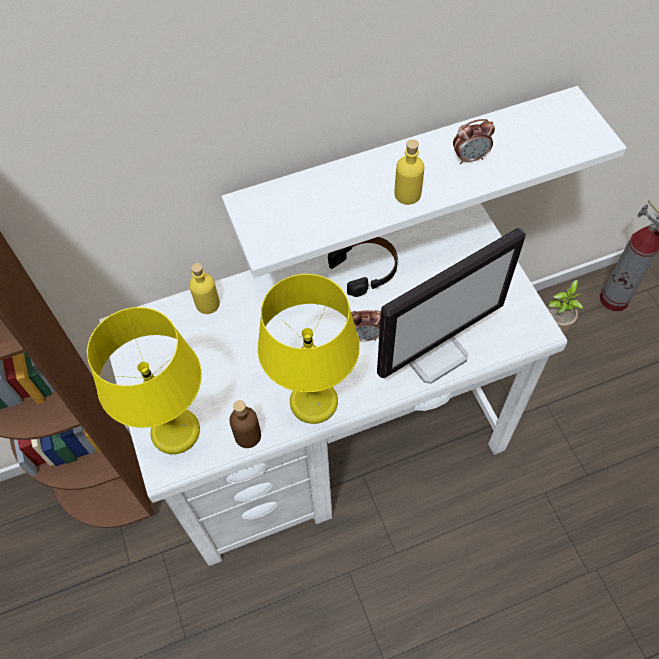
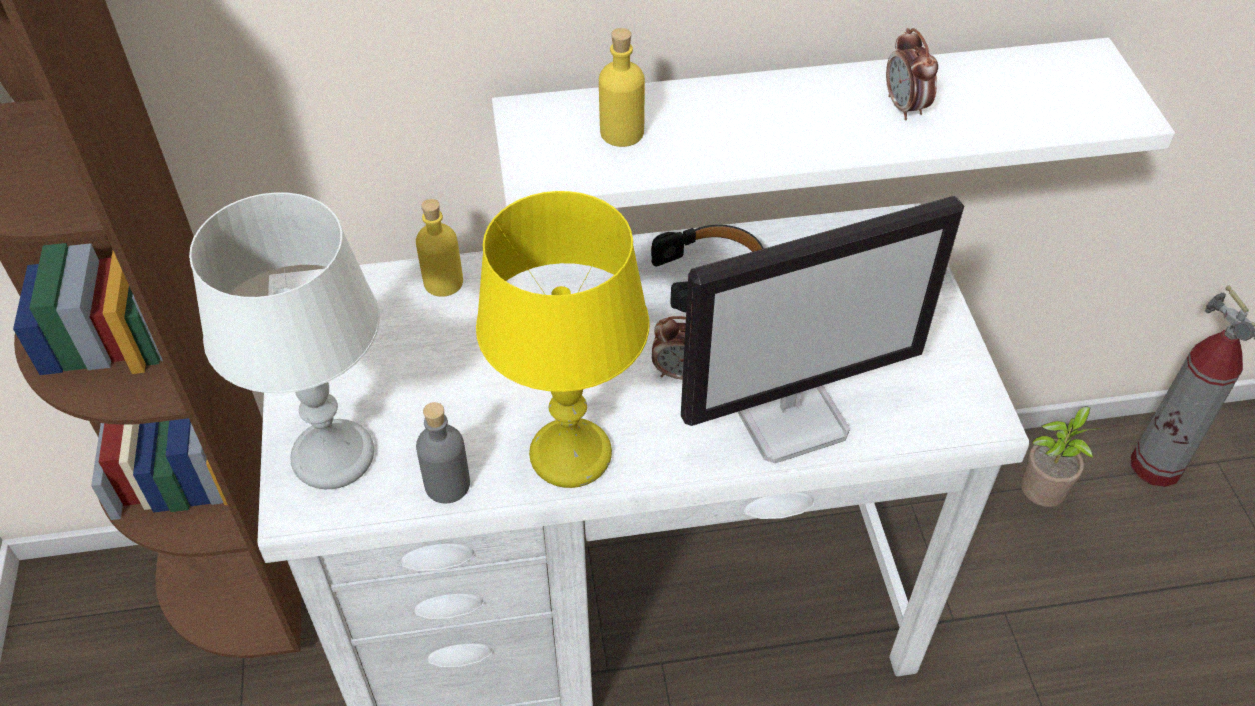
camera: 10 degrees right, 10 degrees down
yellow table lamp [87,307,202,454] -> white table lamp [189,192,380,489]
brown bottle [229,400,261,448] -> grey bottle [416,402,470,503]
yellow bottle [394,139,424,205] -> yellow bottle moved to [599,28,645,147]
alarm clock [453,119,495,164] -> alarm clock turned 75 degrees clockwise [886,28,938,120]

